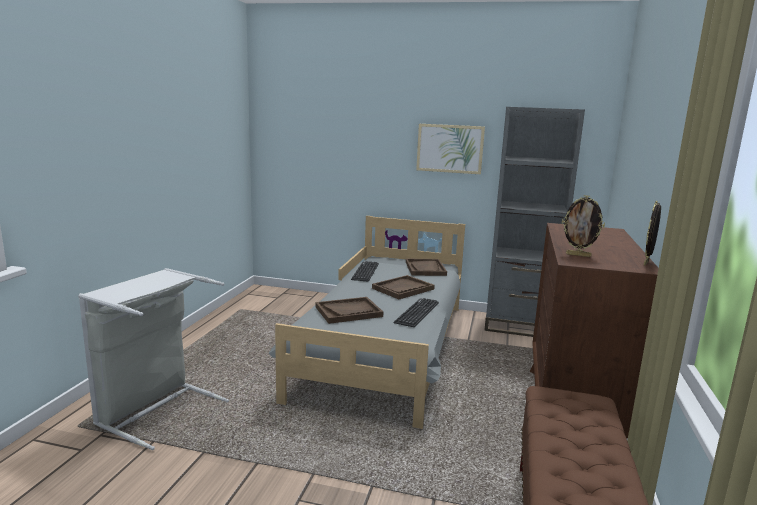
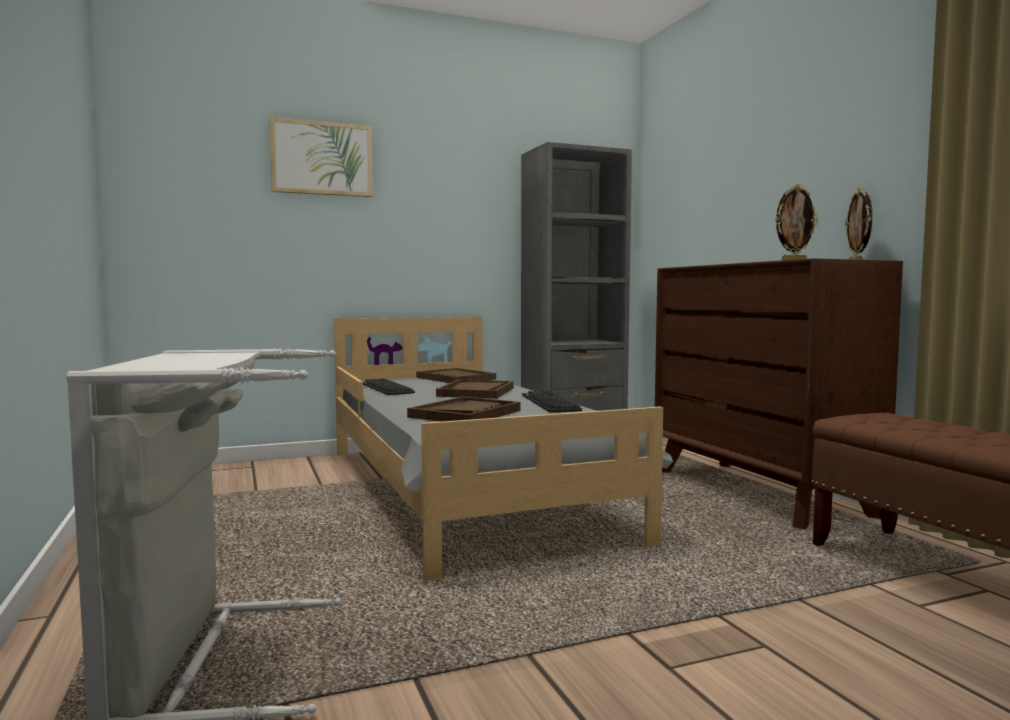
camera: 35 degrees left, 10 degrees down
picture [416,124,485,174] -> picture moved to [269,117,373,197]

